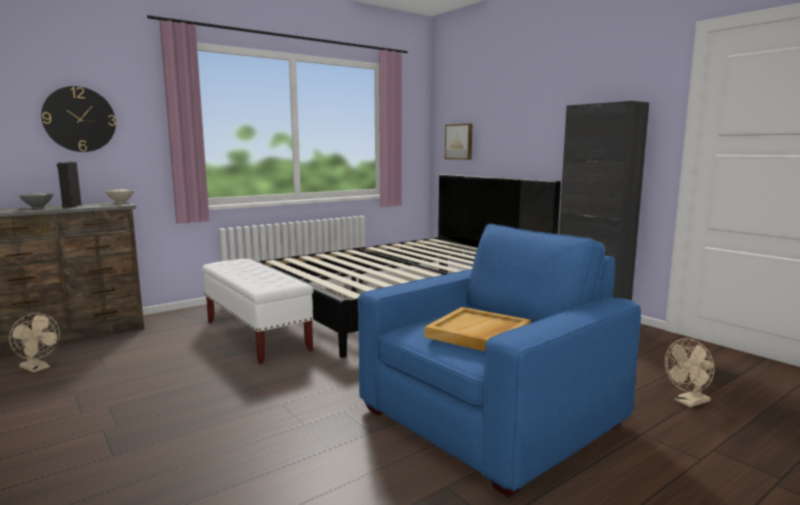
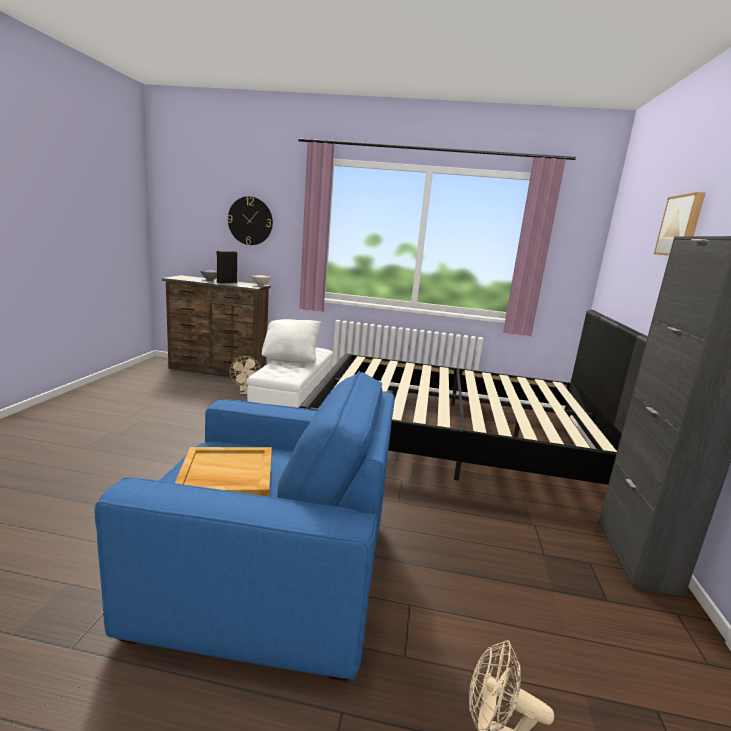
camera: 45 degrees right, 5 degrees up
beige fan [9,313,60,373] -> beige fan moved to [230,356,261,394]
picture [445,124,472,160] -> picture moved to [654,192,705,255]
none -> white pillow [262,319,321,364]

